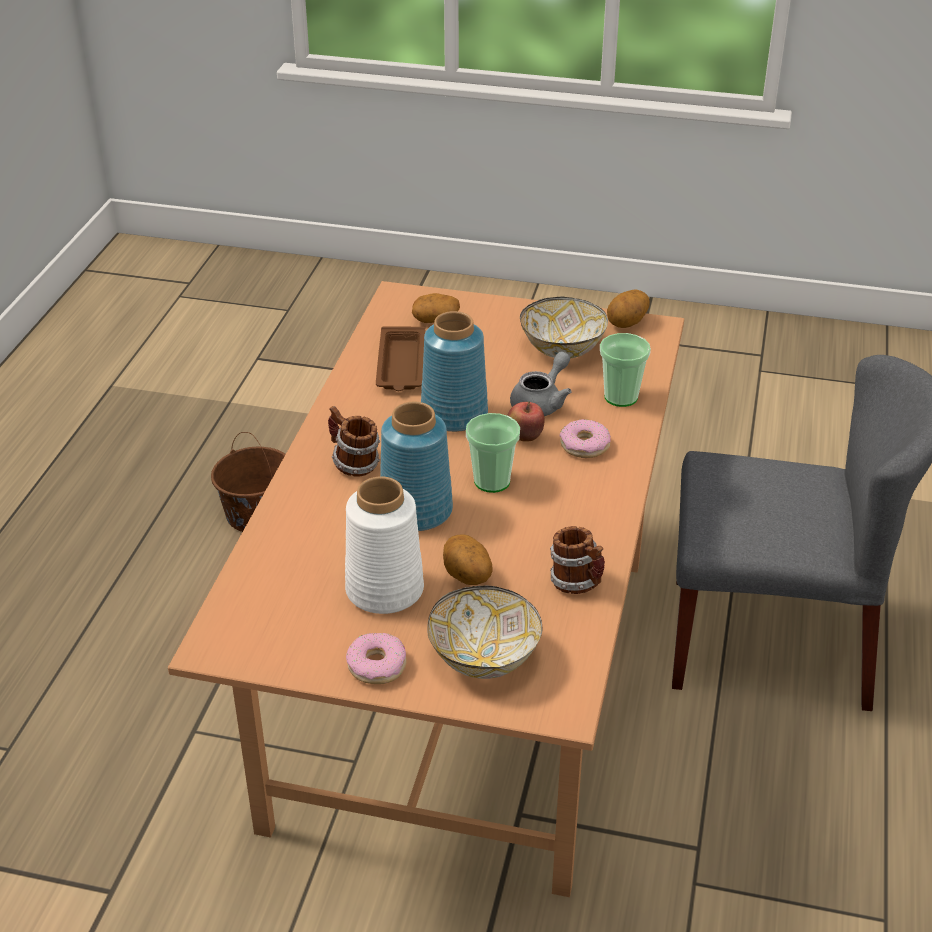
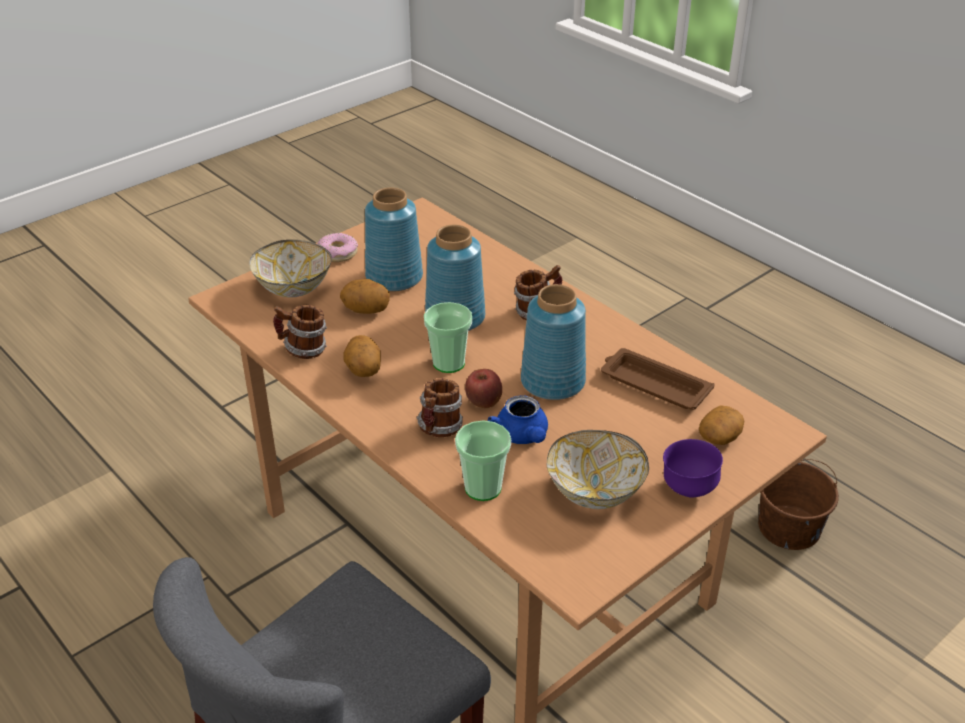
camera: 125 degrees right, 0 degrees up
white vase [345,476,424,614] -> blue vase [365,187,423,292]
grey teapot [510,351,572,416] -> blue teapot [488,395,548,444]
donut [559,419,611,458] -> mug [417,378,463,437]
potato [607,289,650,328] -> potato moved to [343,335,381,377]
none -> purple bowl [663,439,723,498]

